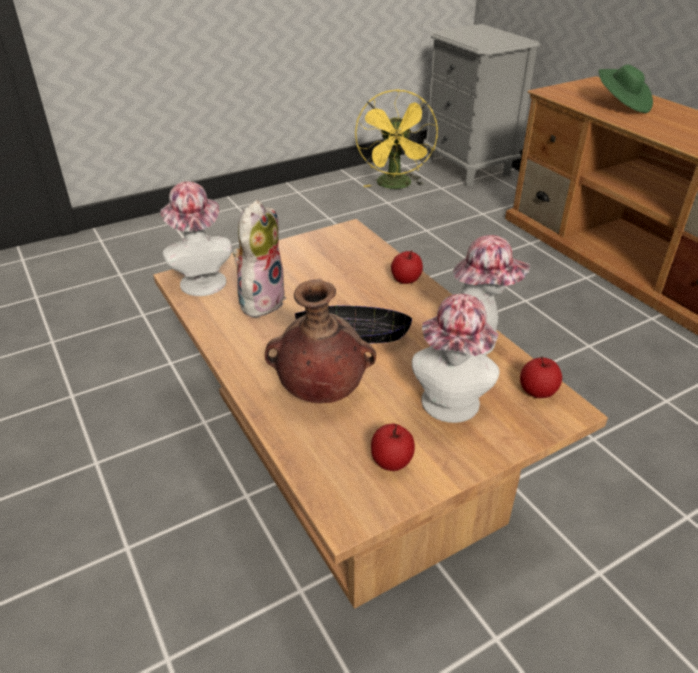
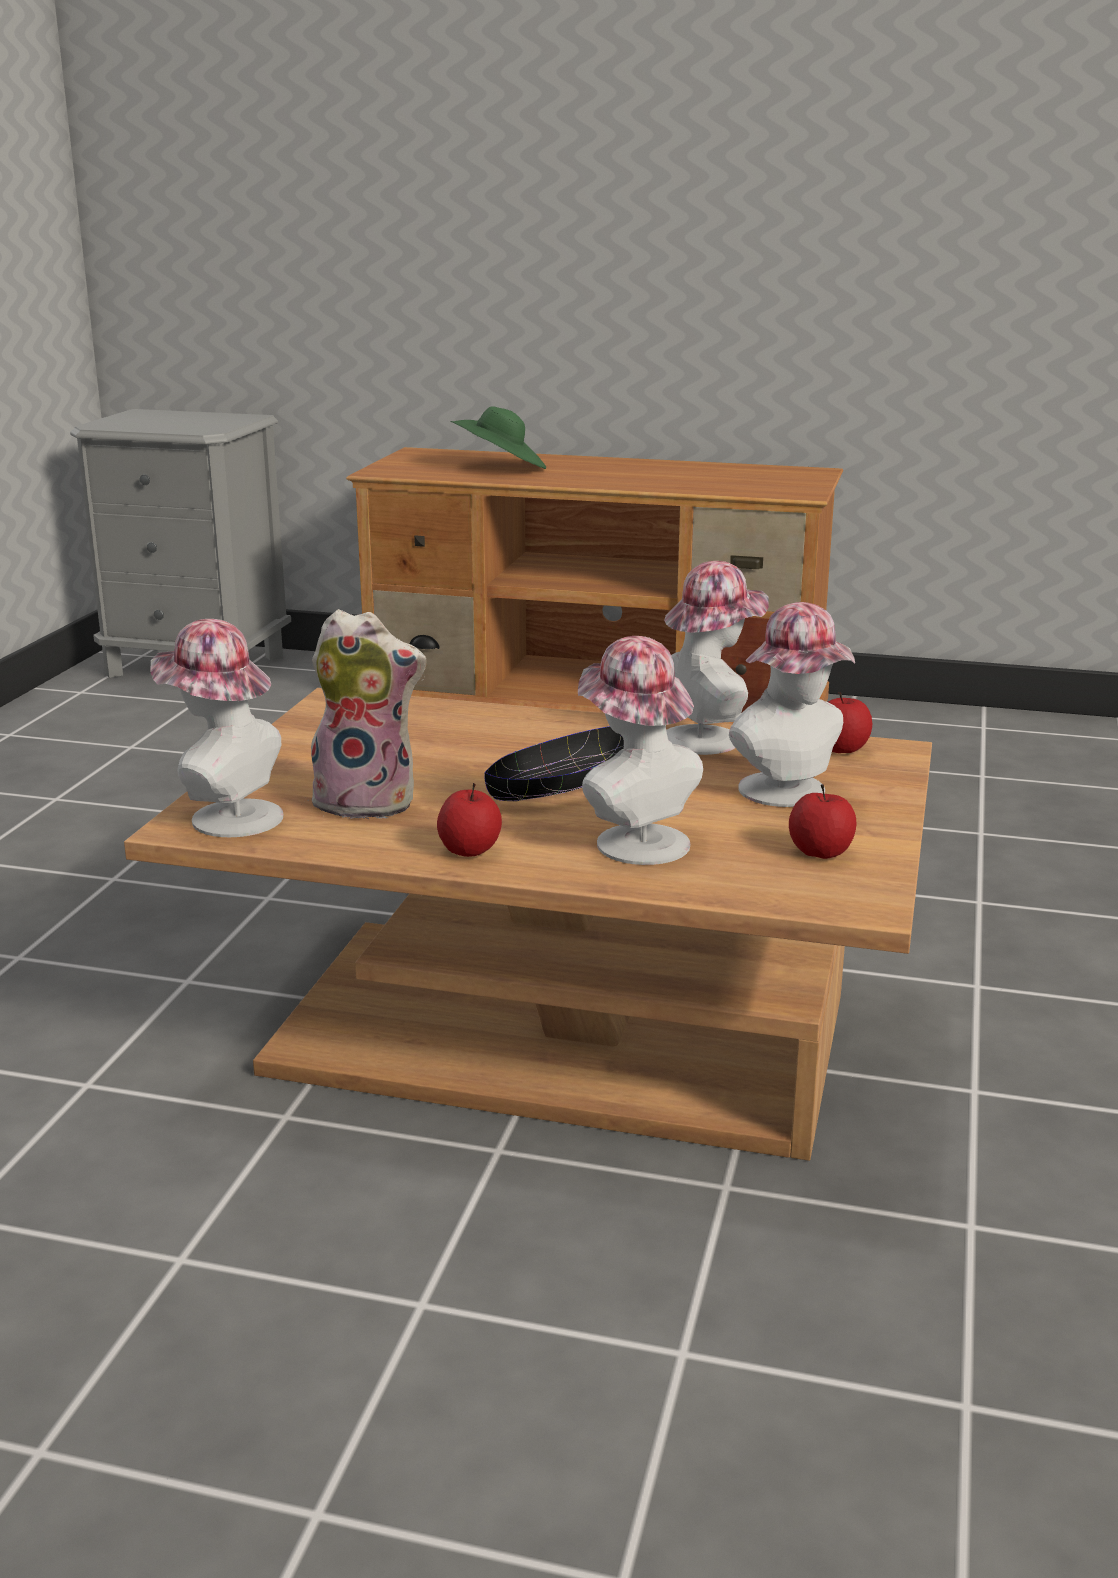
camera: 45 degrees left, 15 degrees down
plush toy [233,200,287,317] -> plush toy turned 120 degrees clockwise [307,609,427,819]
brown vase [265,279,376,403] -> hat [578,636,703,865]
yellow fan [355,89,438,189] -> none
apple [391,250,423,284] -> apple moved to [437,783,502,857]

